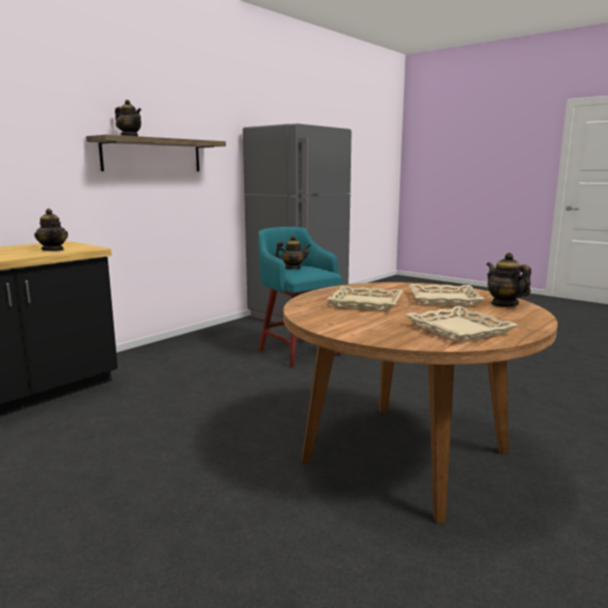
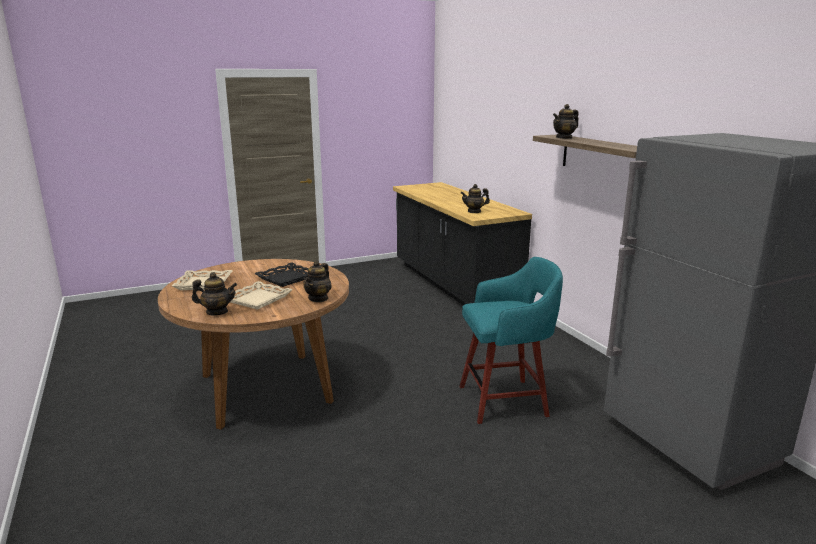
camera: 115 degrees right, 5 degrees up
teapot [275,235,311,269] -> teapot moved to [303,261,332,302]
beige tray [326,286,403,311] -> black tray [254,263,308,287]

